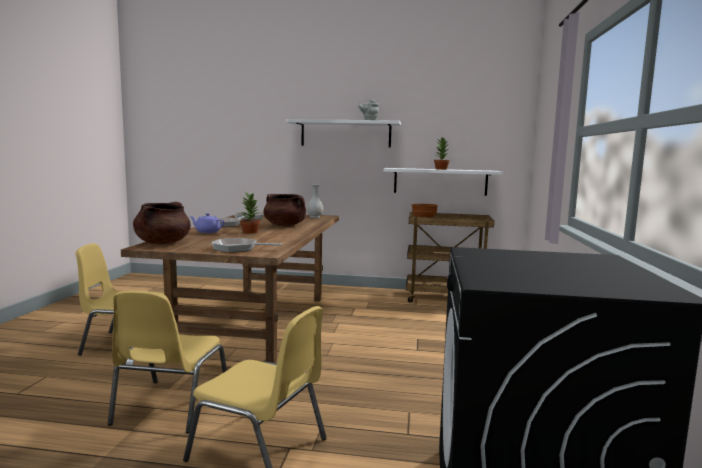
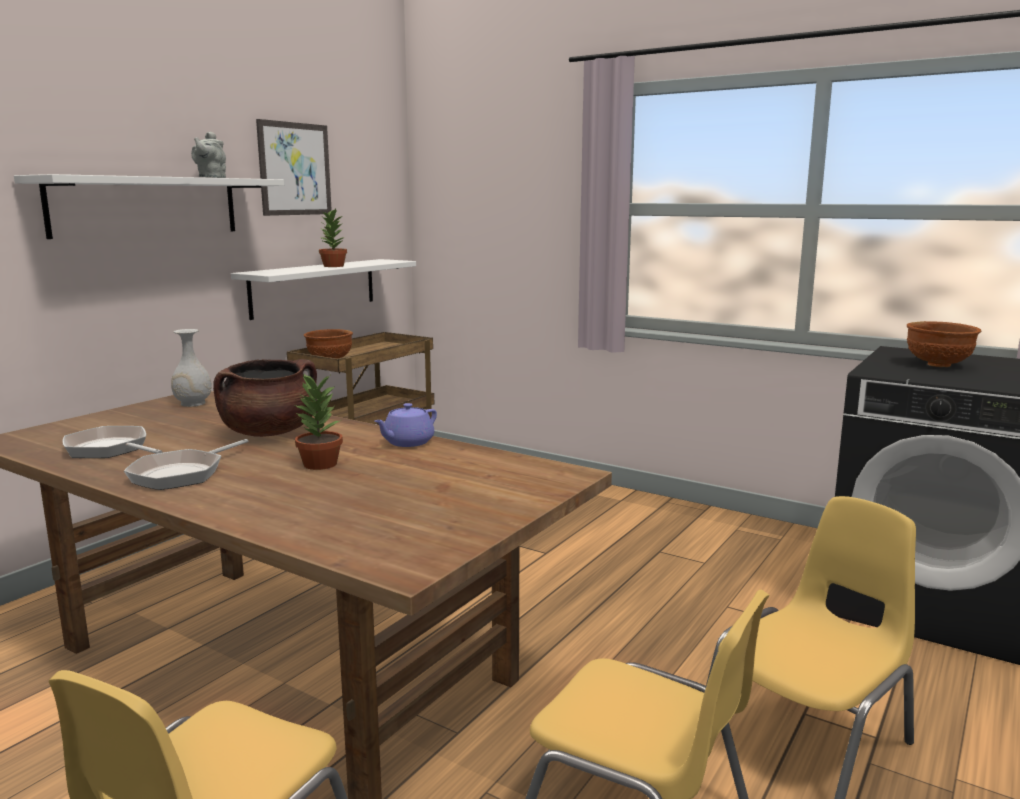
camera: 65 degrees left, 5 degrees up
brown cooking pot [133,202,191,244] -> none
purple teapot [189,213,224,233] -> purple teapot moved to [374,403,437,447]
frying pan [211,238,282,252] -> none
none -> picture [256,119,332,216]
none -> brown bowl [907,321,981,367]

